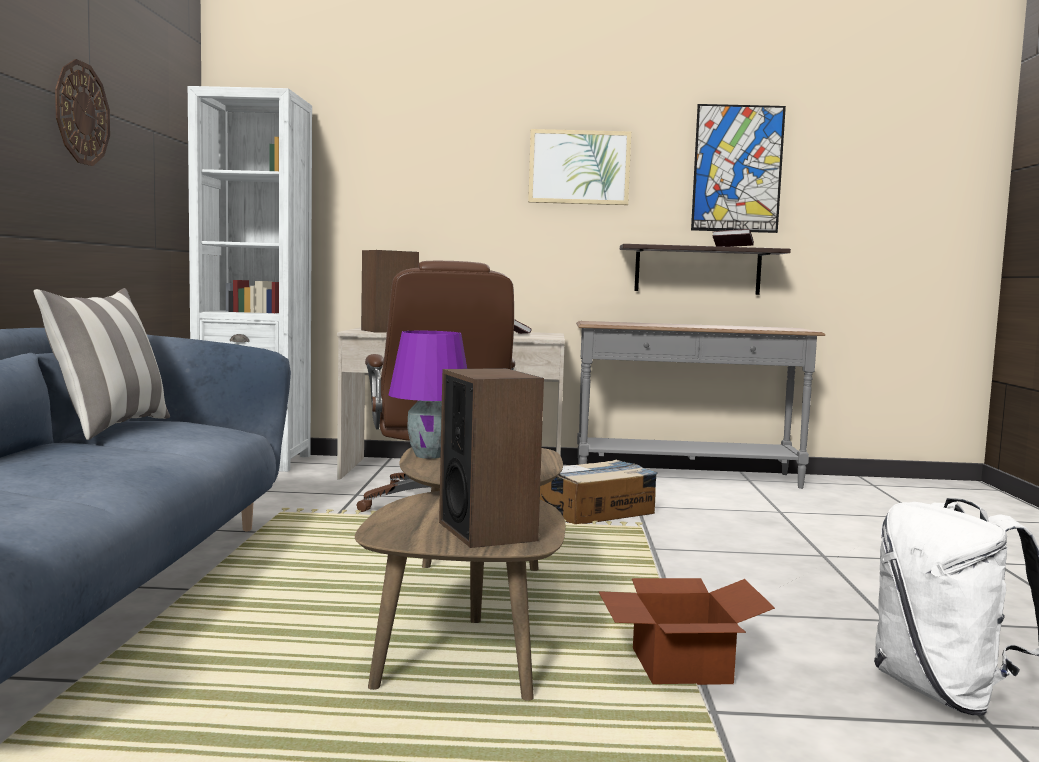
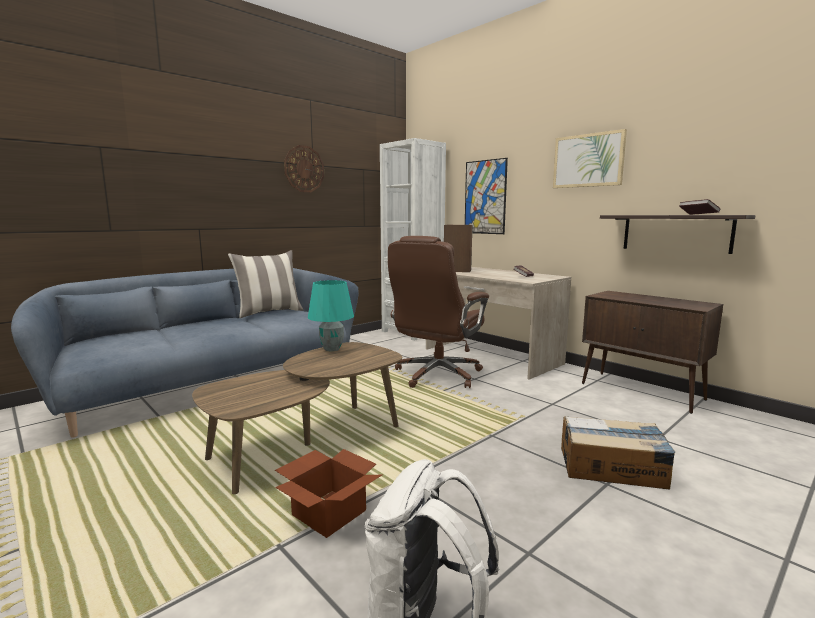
camera: 45 degrees right, 5 degrees up
purple table lamp [389,331,467,459] -> turquoise table lamp [308,280,354,352]
speaker [439,368,544,548] -> none
cardboard box [540,459,658,524] -> cardboard box moved to [561,416,675,490]
grey console table [576,321,825,489] -> brown cabinet [582,291,723,414]
picture [691,104,786,233] -> picture moved to [465,158,508,234]

